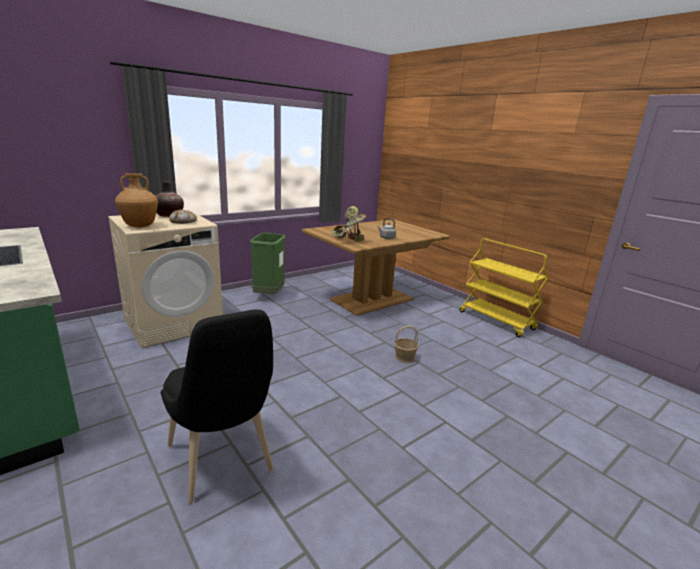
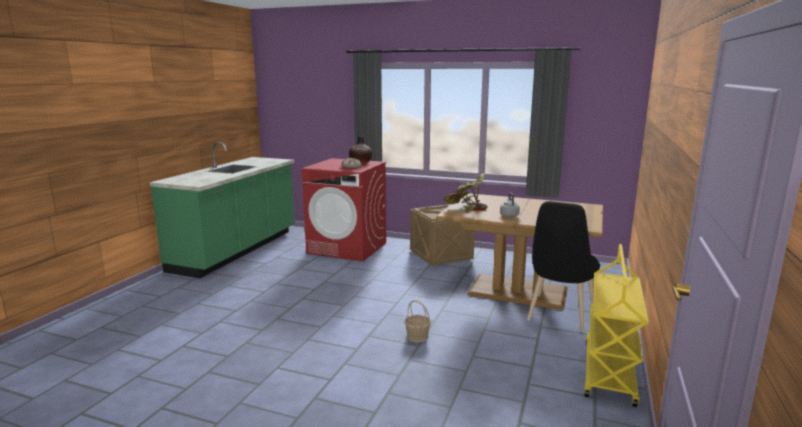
camera: 60 degrees right, 5 degrees down
beige washing machine [108,211,223,348] -> red washing machine [302,158,386,262]
brown vase [115,173,158,228] -> none
black chair [161,309,274,503] -> black chair moved to [527,201,600,332]
green trash can [250,233,285,294] -> crate [410,204,475,266]

